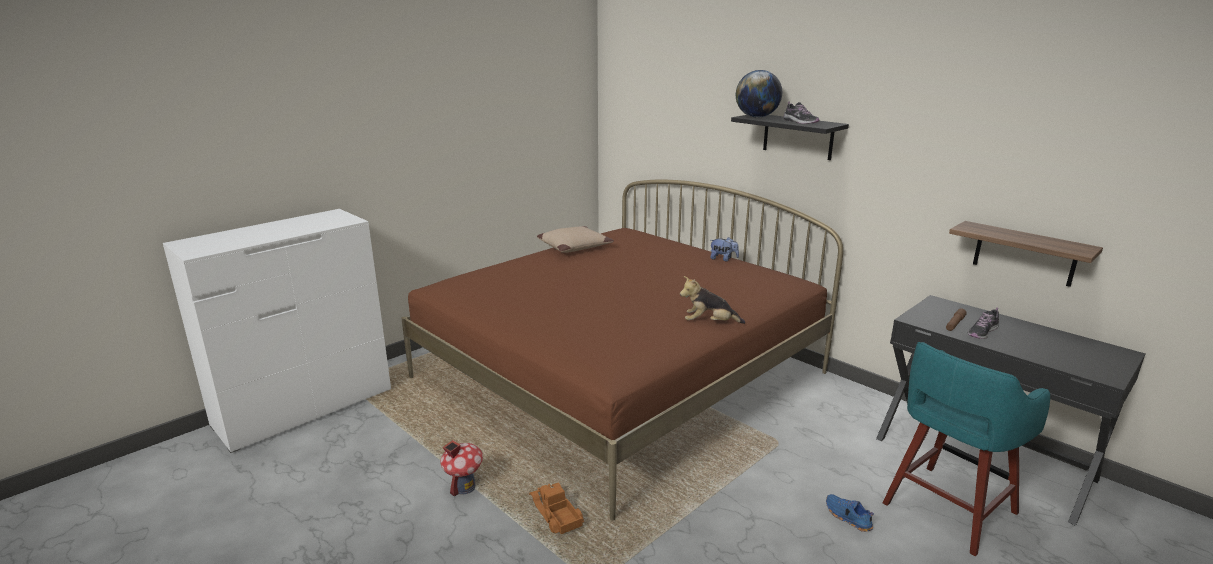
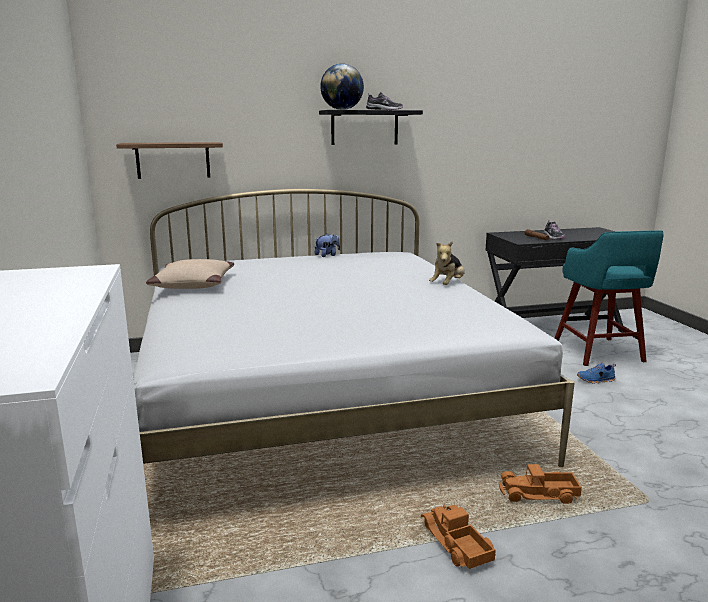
camera: 60 degrees left, 5 degrees down
brown bed [401,180,843,521] -> white bed [133,189,575,467]
toy house [440,440,483,497] -> toy truck [421,505,496,569]
shelf [949,221,1103,287] -> shelf moved to [116,142,223,179]

